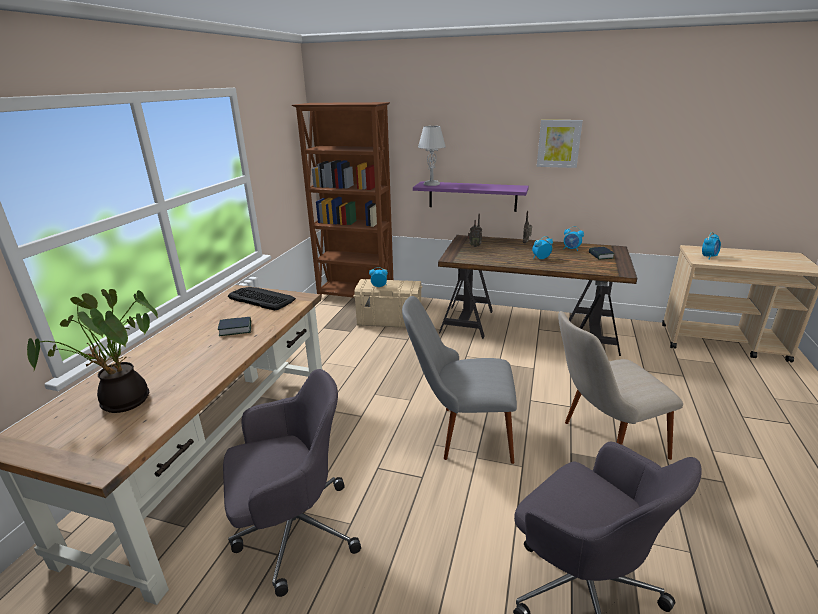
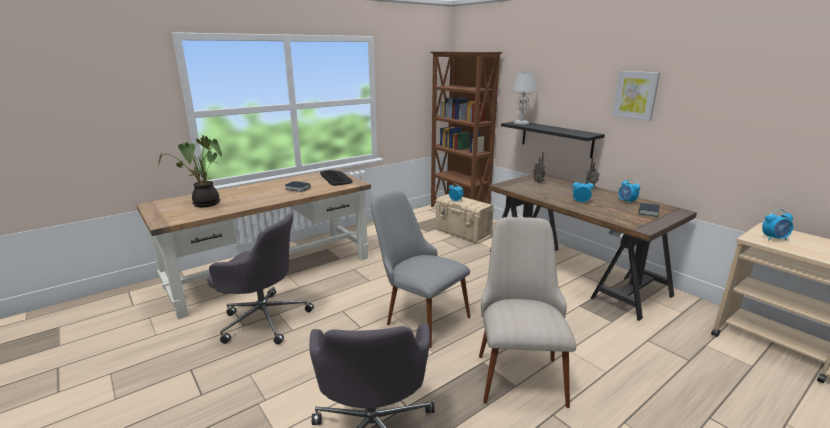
camera: 35 degrees right, 5 degrees down
purple shelf [413,181,529,212] -> black shelf [501,121,605,158]
beige chair [558,311,683,460] -> beige chair turned 75 degrees clockwise [479,217,576,408]

